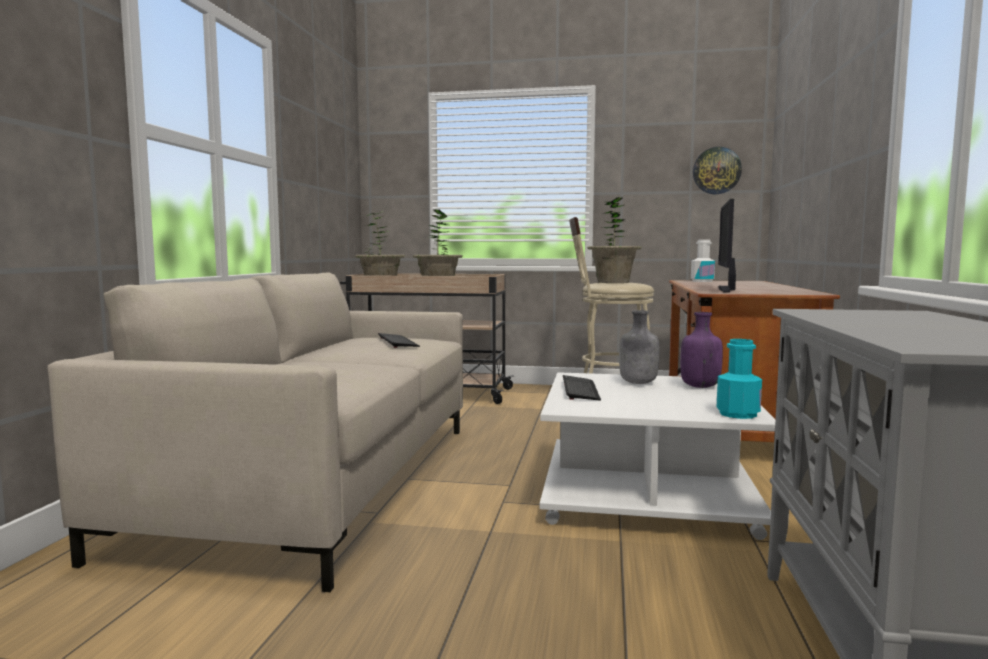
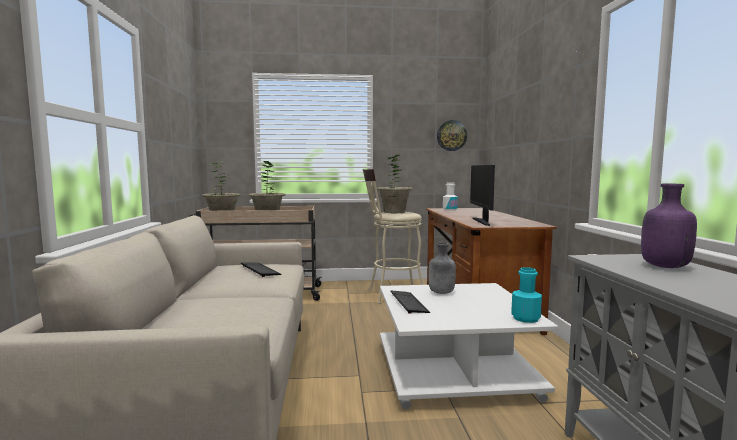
camera: 15 degrees left, 0 degrees up
purple bottle [680,312,723,388] -> purple bottle moved to [641,184,697,268]

